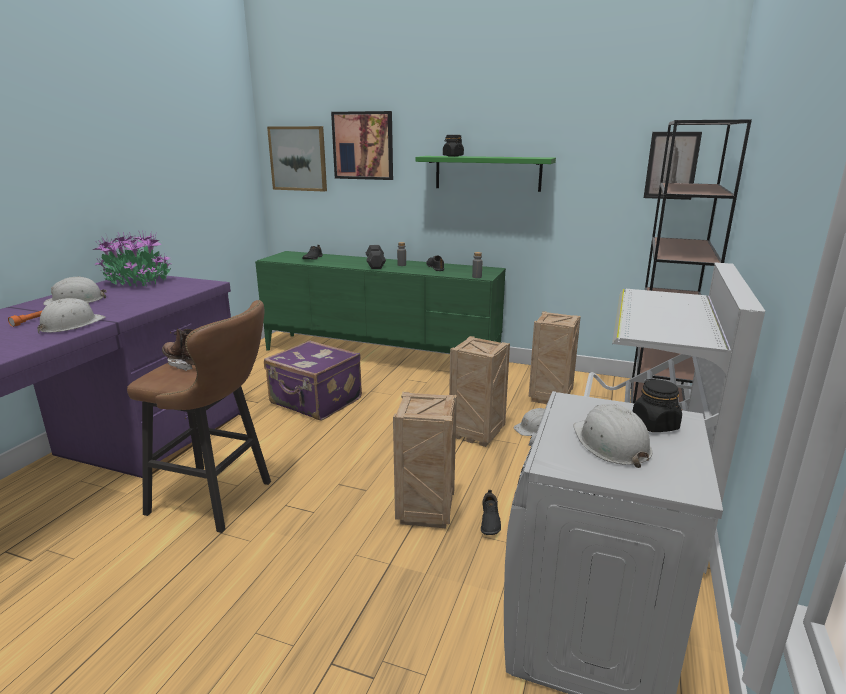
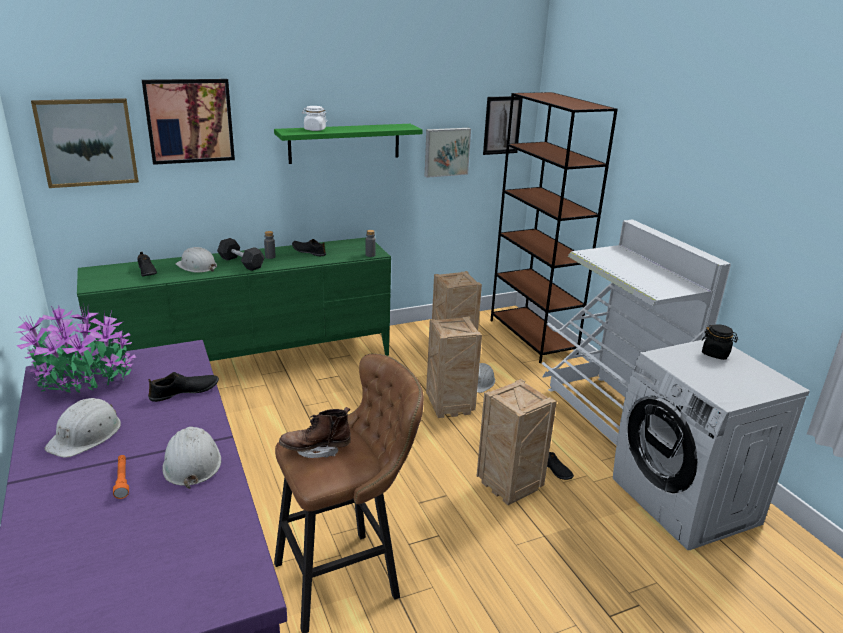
camera: 45 degrees left, 5 degrees up
purple suitcase [264,340,362,420] -> none
black jar [443,135,464,157] -> white jar [302,106,327,131]
white hard hat [573,404,652,468] -> white hard hat moved to [176,247,217,273]
none -> black shoe [148,372,219,402]
none -> picture [425,128,471,178]

